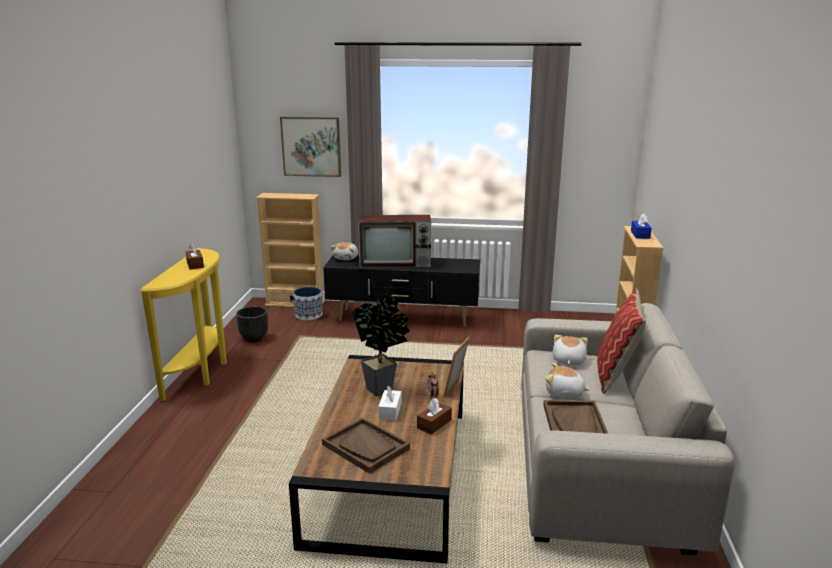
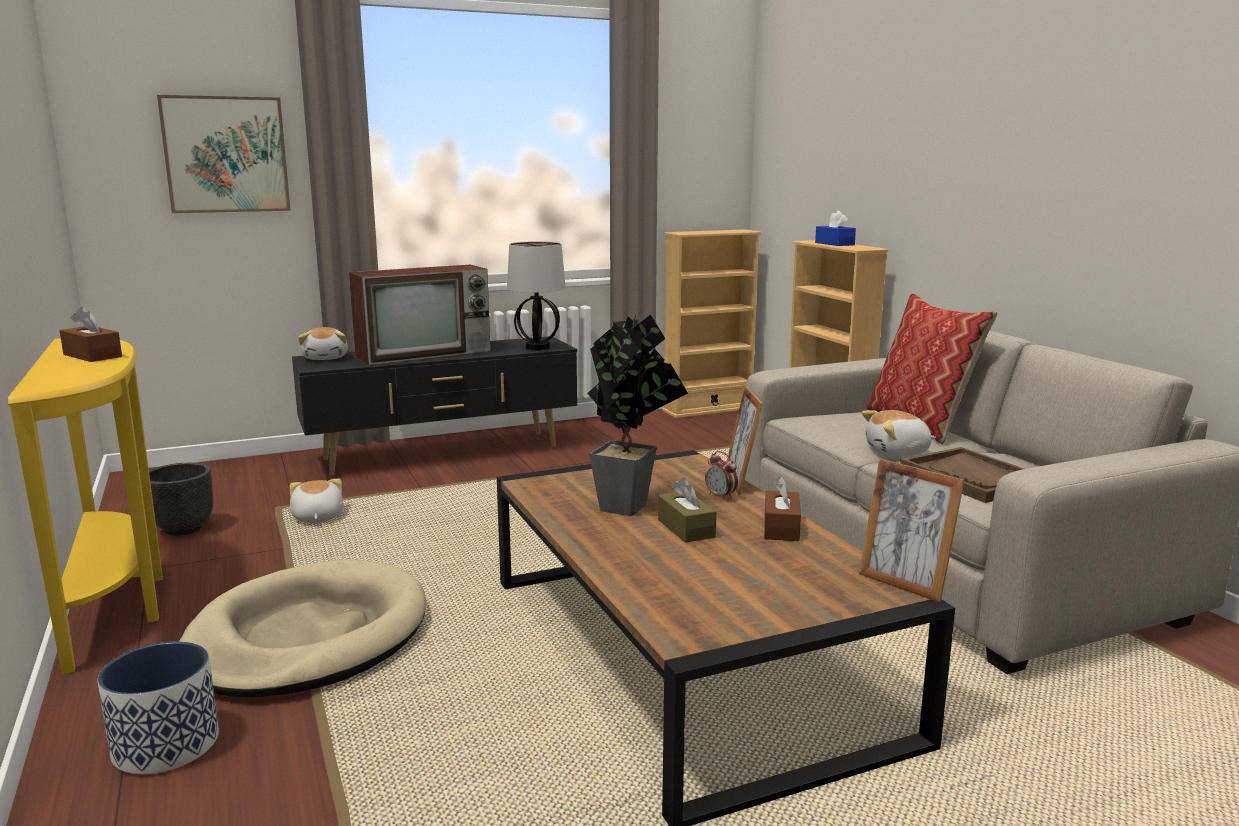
camera: 30 degrees left, 5 degrees down
beige bookcase [256,193,324,307] -> beige bookcase moved to [662,229,762,418]
planter [293,287,323,320] -> planter moved to [98,642,219,774]
brown tray [322,417,410,474] -> none
white tissue box [378,386,401,420] -> brown tissue box [658,477,717,543]
plush toy [553,335,588,366] -> plush toy moved to [289,479,343,523]
none -> beige dog bed [179,560,426,698]
none -> table lamp [507,242,566,350]
none -> picture frame [858,459,964,602]

